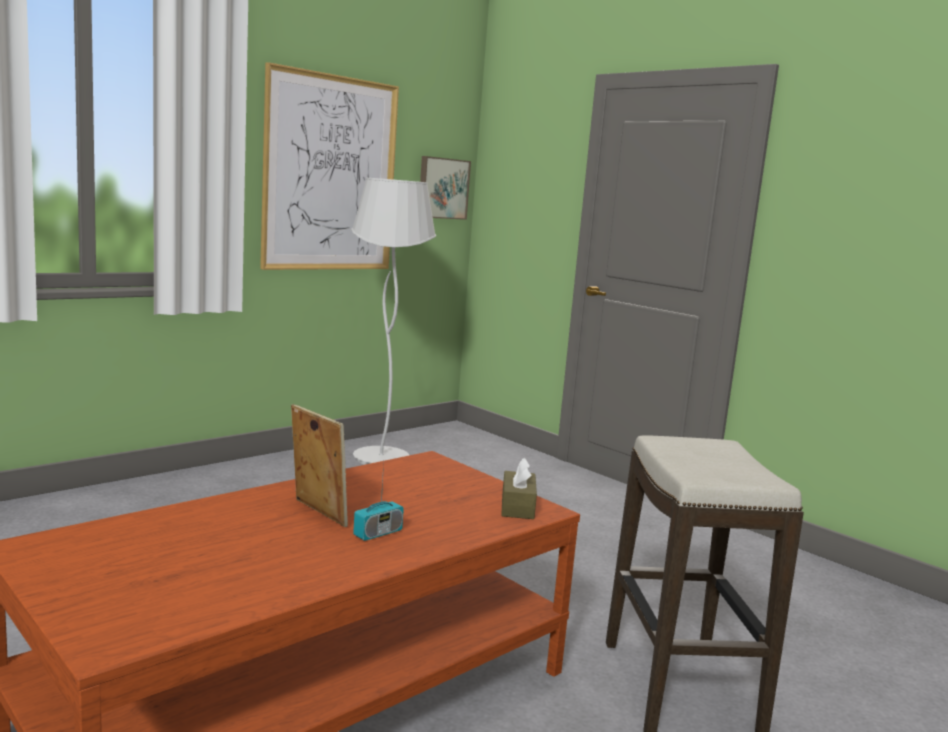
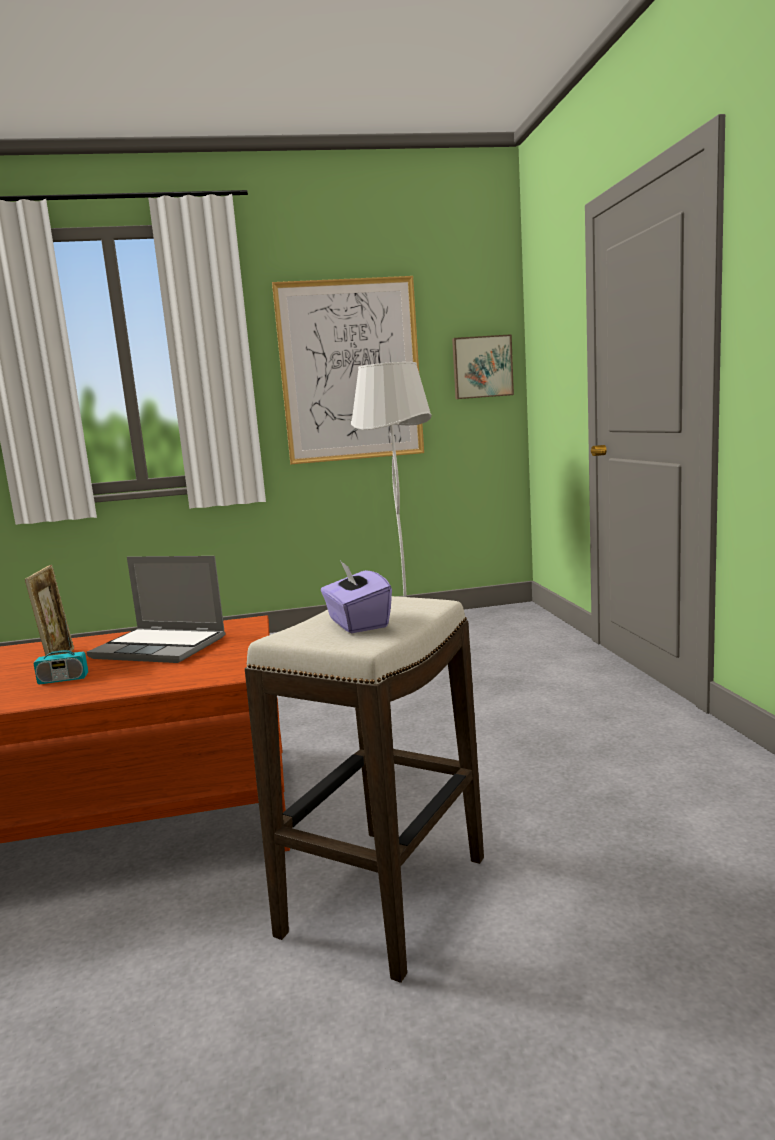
camera: 35 degrees right, 0 degrees up
brown tissue box [501,458,537,519] -> none
none -> laptop [87,556,226,663]
none -> purple tissue box [321,562,392,633]

